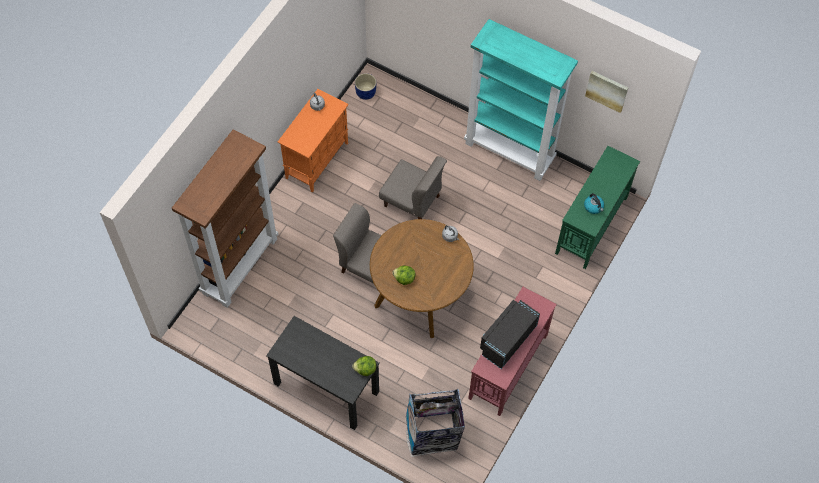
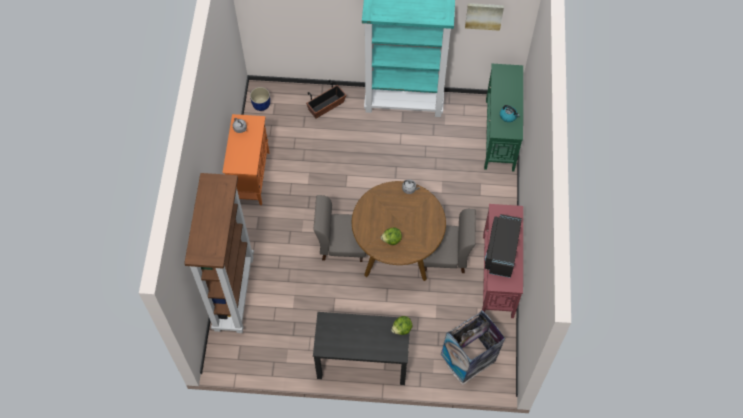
camera: 25 degrees left, 0 degrees up
grey chair [379,156,447,219] -> grey chair moved to [423,209,476,273]
none -> planter [306,80,346,119]

